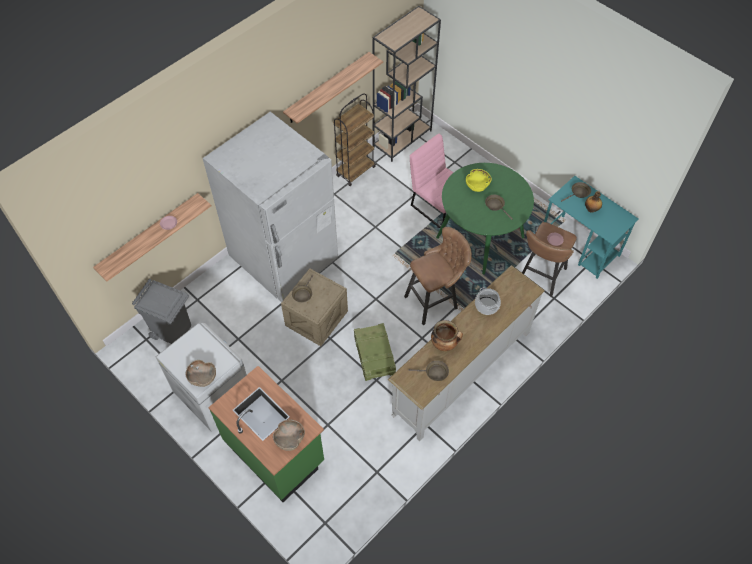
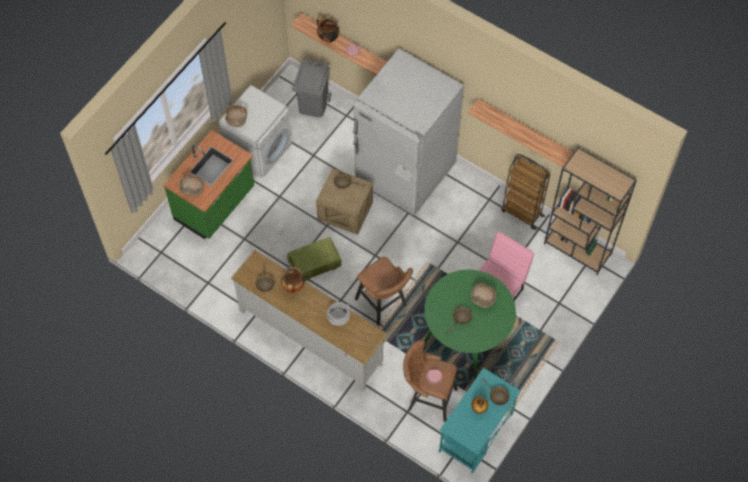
camera: 80 degrees right, 5 degrees up
yellow bowl [466,169,492,192] -> brown bowl [471,283,496,308]
none -> cooking pot [316,17,339,43]

